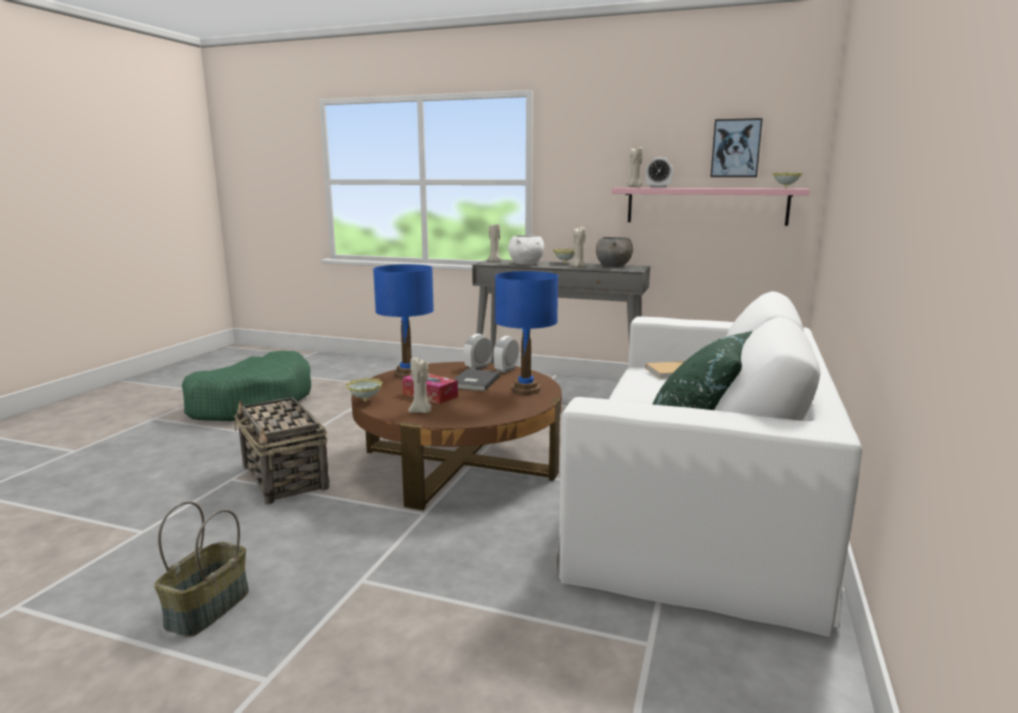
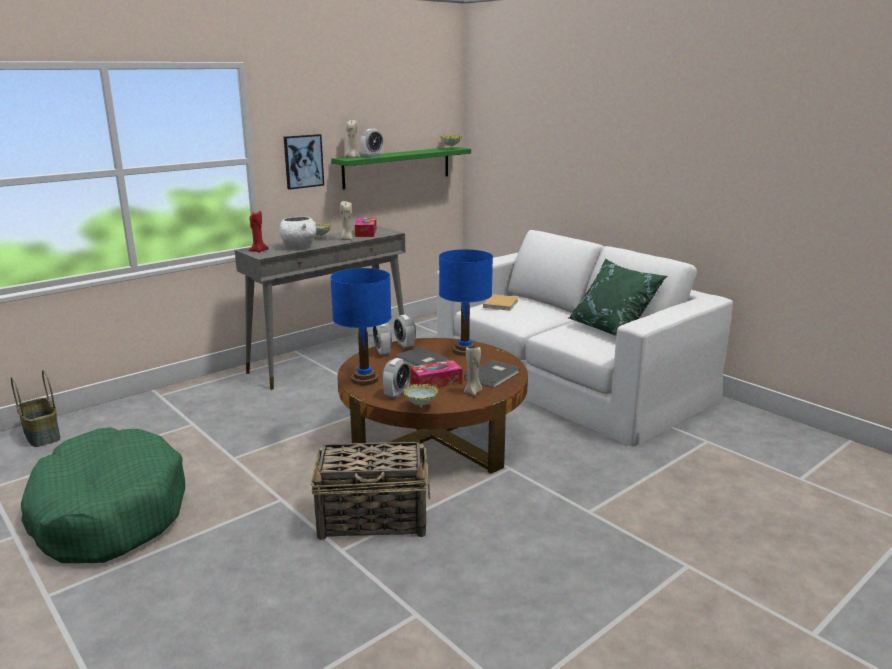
camera: 60 degrees left, 5 degrees up
basket [154,501,249,637] -> basket moved to [11,370,60,447]
beige candle [487,224,502,262] -> red candle [249,211,269,253]
grey bowl [596,237,633,267] -> tissue box [355,218,376,237]
pink shelf [612,188,810,226] -> green shelf [331,147,471,189]
picture [711,118,763,177] -> picture moved to [284,134,324,190]
none -> alarm clock [382,358,411,399]
none -> grey book [464,360,520,388]

